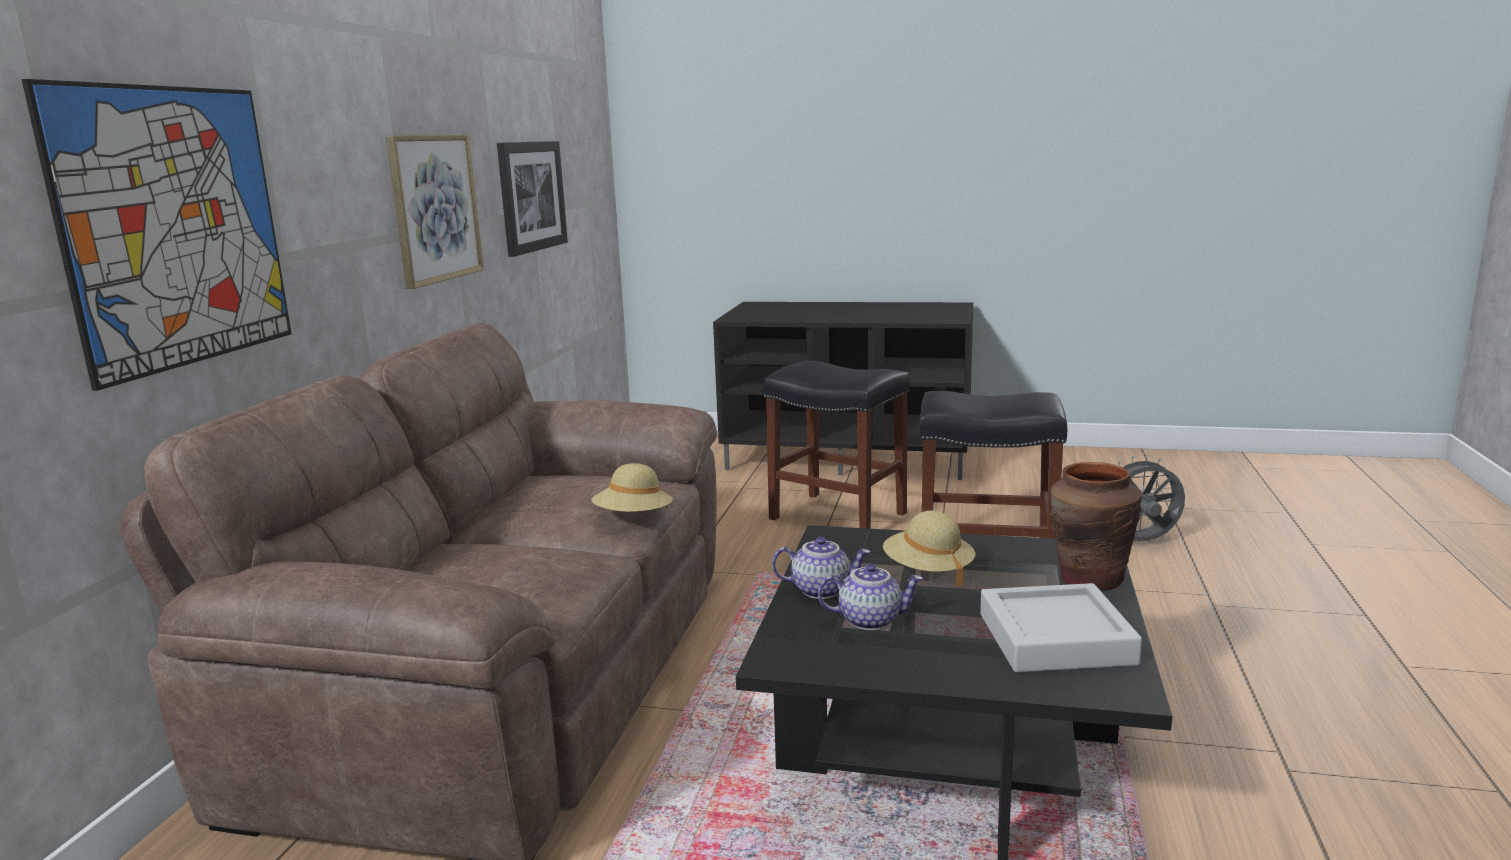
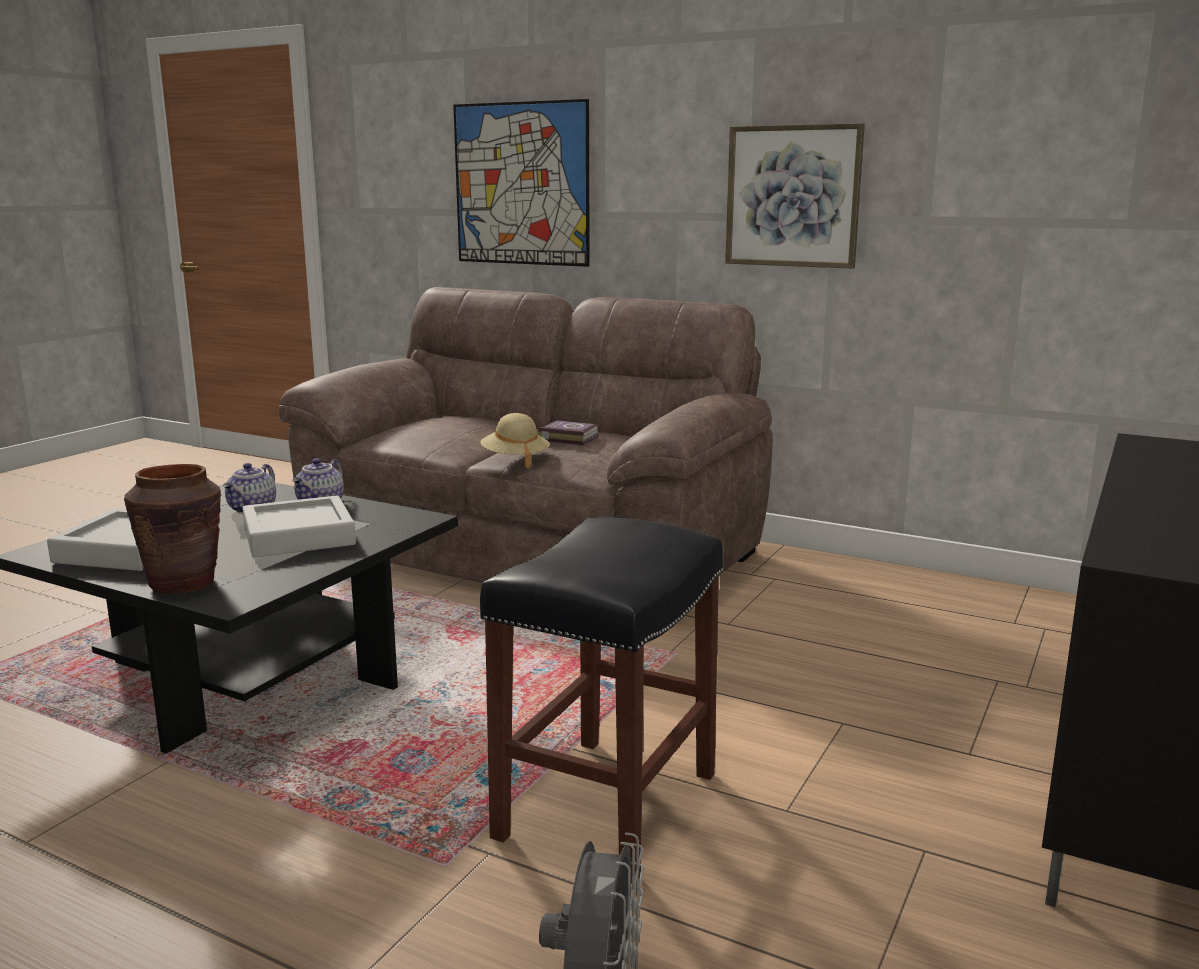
camera: 105 degrees right, 0 degrees up
picture [497,141,568,257] -> none
black stool [763,361,910,529] -> none
beige hat [883,511,975,587] -> grey tray [242,496,356,558]
none -> book [538,421,599,445]

